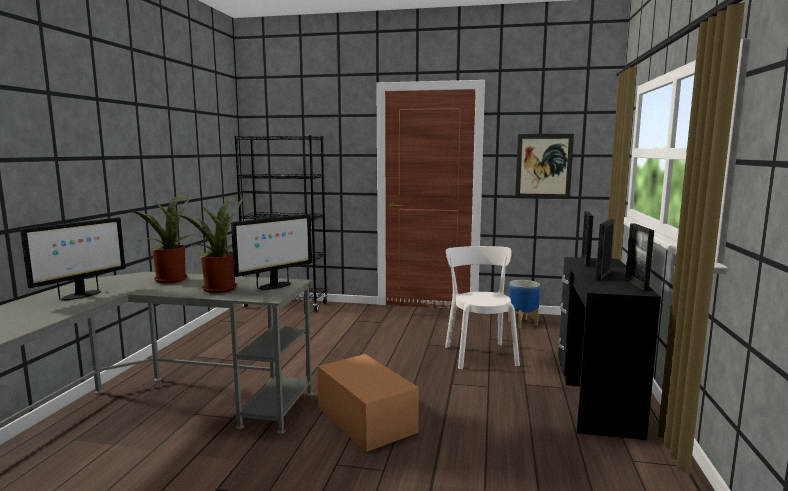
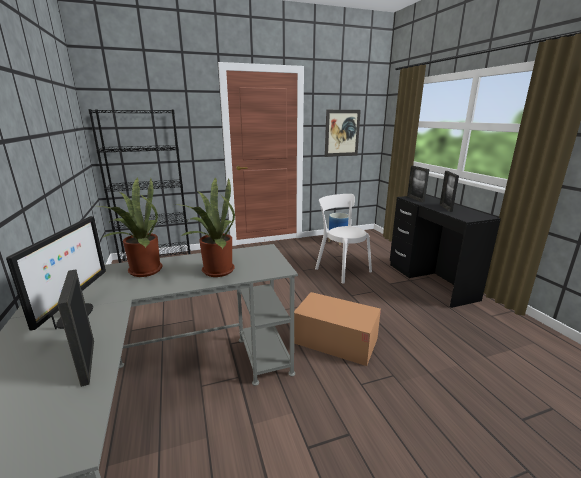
camera: 30 degrees left, 10 degrees up
monitor [231,214,312,290] -> none
picture frame [626,223,654,291] -> picture frame moved to [57,269,94,387]

